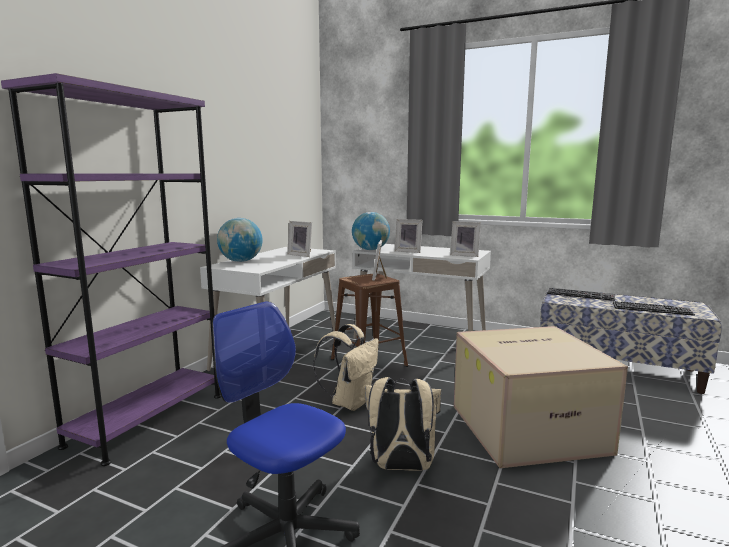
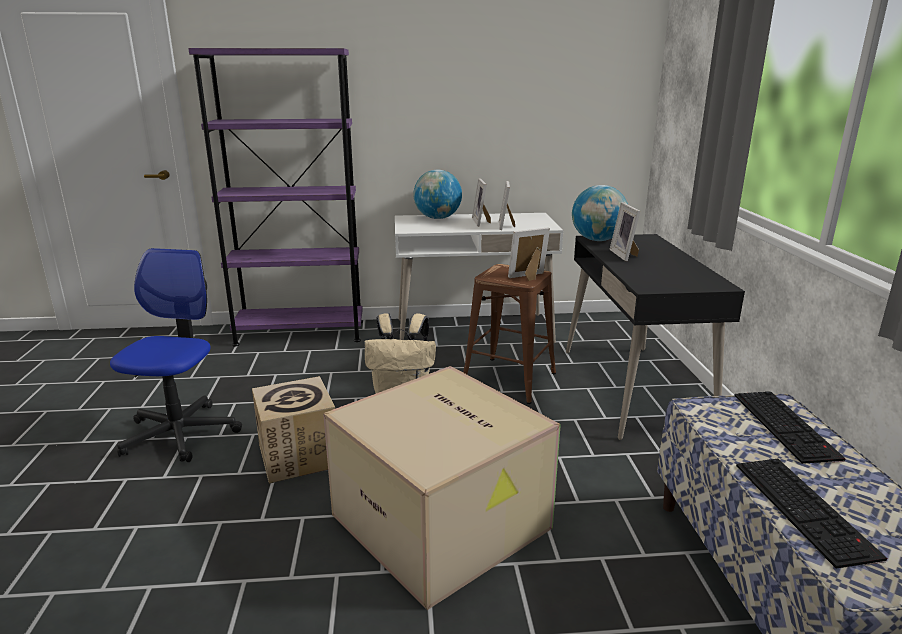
camera: 60 degrees right, 10 degrees up
white desk [353,244,491,339] -> black desk [566,234,745,440]
beige backpack [365,377,441,471] -> cardboard box [252,376,335,484]
picture frame [450,221,481,257] -> picture frame moved to [472,178,491,226]

